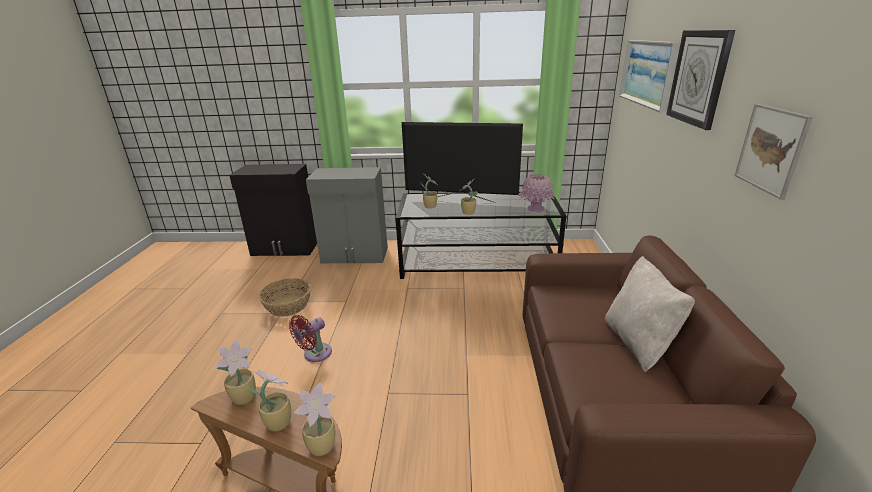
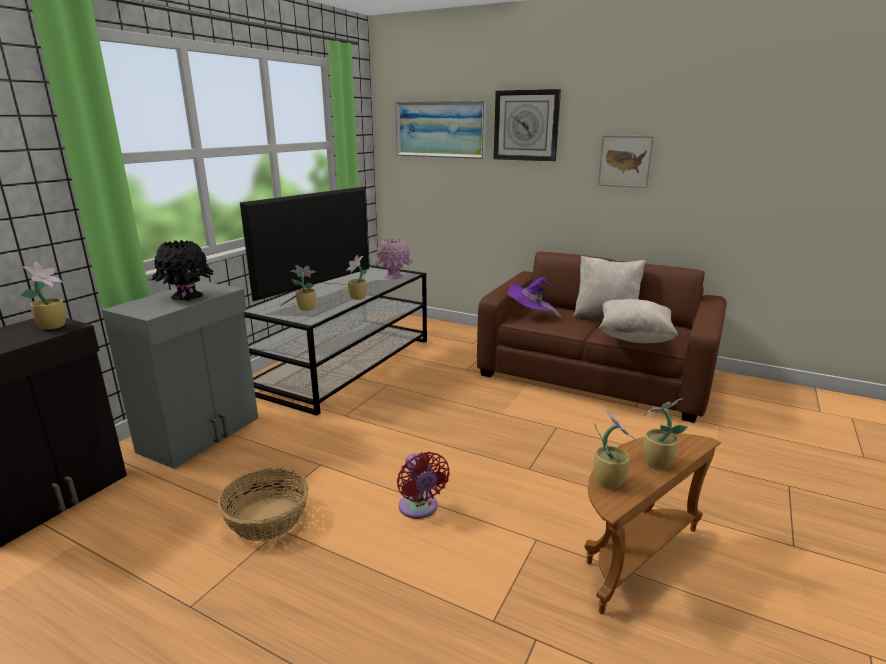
camera: 65 degrees left, 5 degrees down
potted plant [293,382,336,456] -> potted plant moved to [20,261,66,330]
none -> black vase [151,240,214,301]
none -> purple hat [508,277,562,320]
none -> beige pillow [599,299,678,343]

